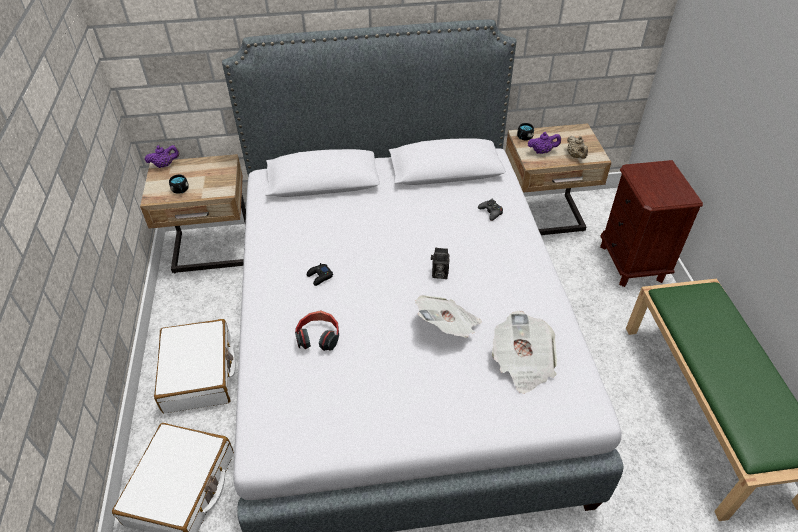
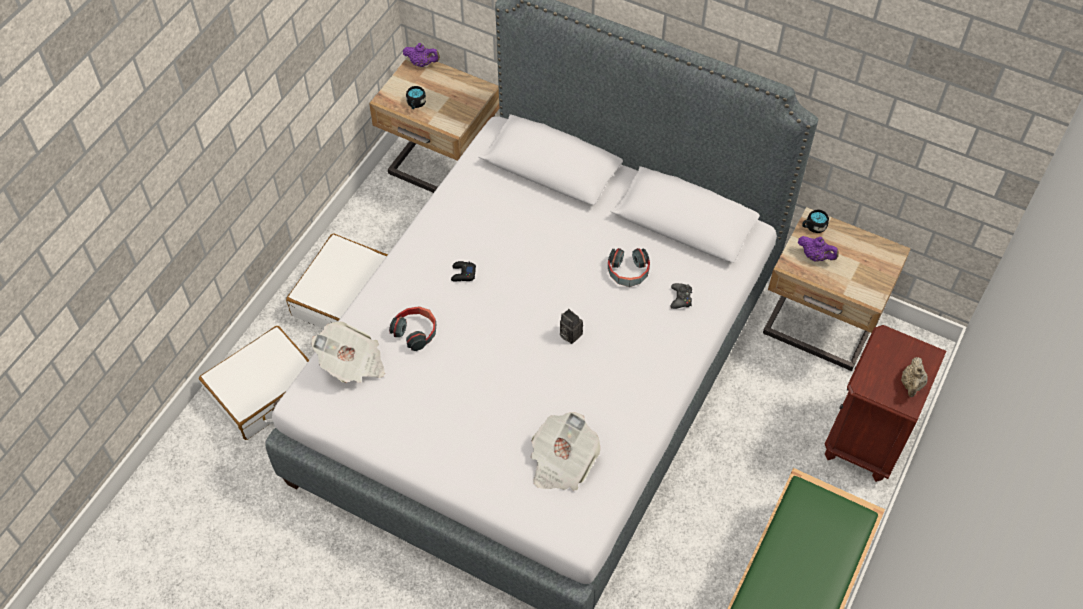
camera: 35 degrees right, 10 degrees up
newspaper [415,295,482,338] -> newspaper moved to [311,321,385,383]
beige teapot [567,136,588,159] -> beige teapot moved to [901,357,928,397]
none -> headphones [608,248,650,287]

